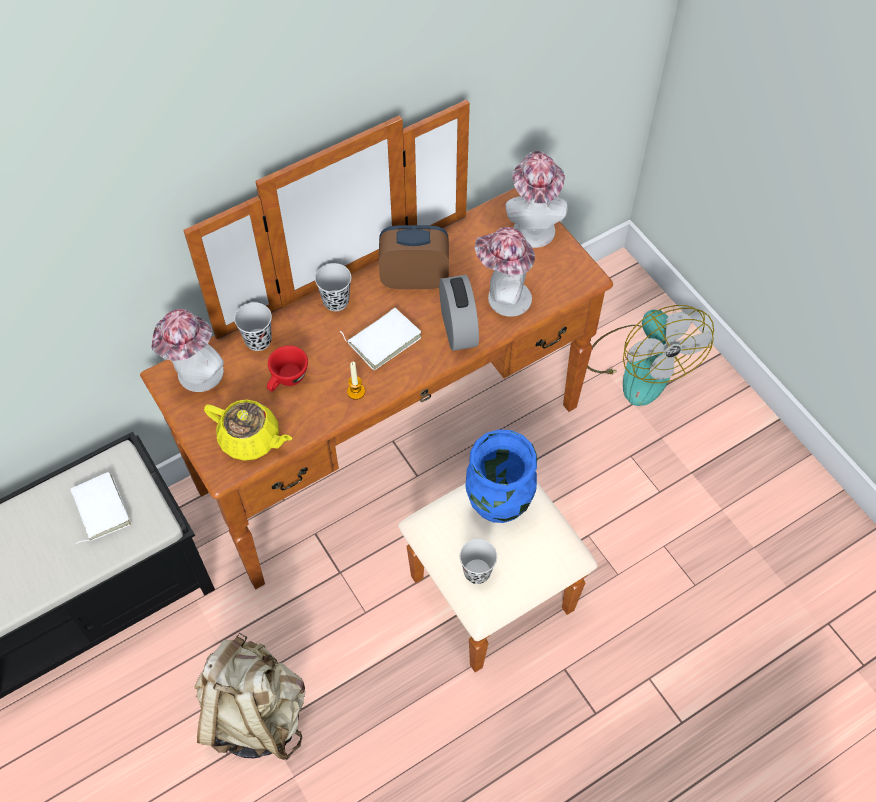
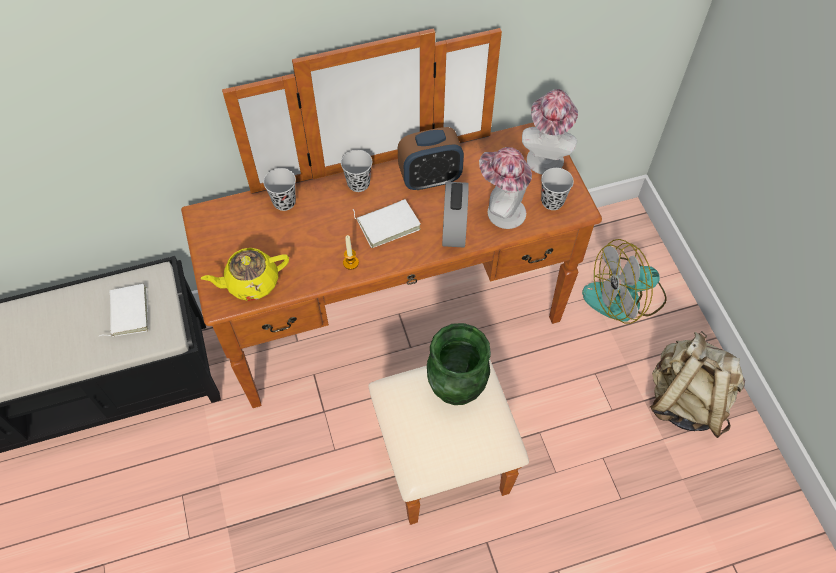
camera: 15 degrees right, 0 degrees up
hat [152,309,224,392] -> none
beige backpack [194,633,305,760] -> beige backpack moved to [650,331,745,438]
yellow teapot [204,399,292,461] -> yellow teapot turned 120 degrees clockwise [200,248,289,301]
red cup [267,345,308,391] -> none
alarm clock [379,225,449,289] -> alarm clock turned 150 degrees clockwise [398,127,464,191]
black cup [460,539,497,584] -> black cup moved to [541,168,574,210]
blue vase [466,429,537,523] -> green vase [427,323,491,405]
fan [587,305,714,406] -> fan turned 75 degrees clockwise [582,239,667,324]

